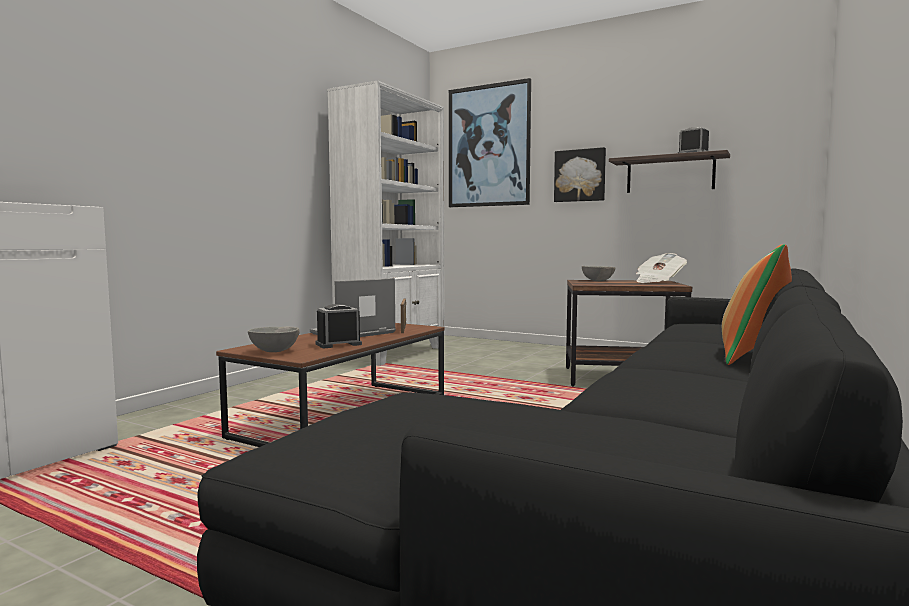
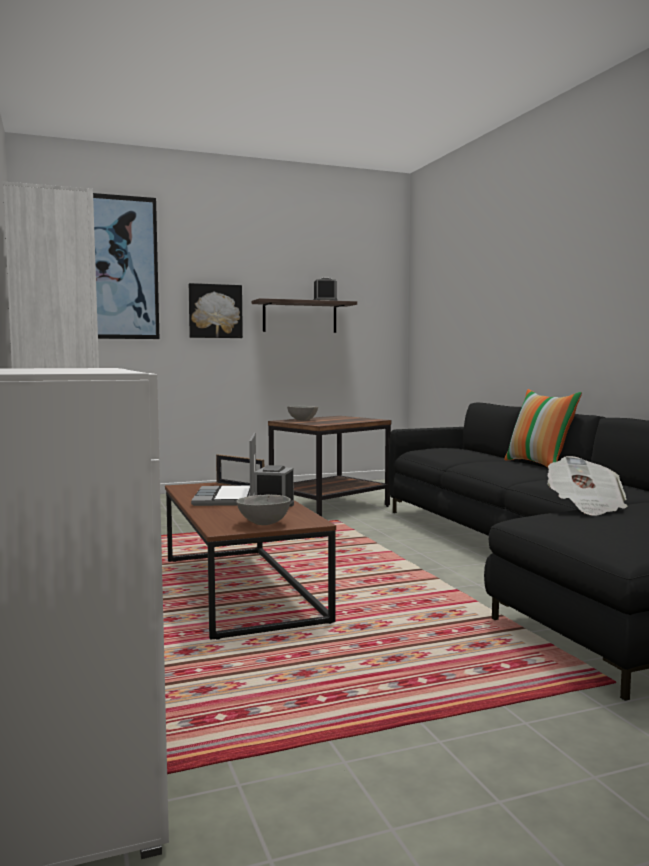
camera: 50 degrees left, 0 degrees up
newspaper [636,253,687,283] -> newspaper moved to [547,456,627,516]

